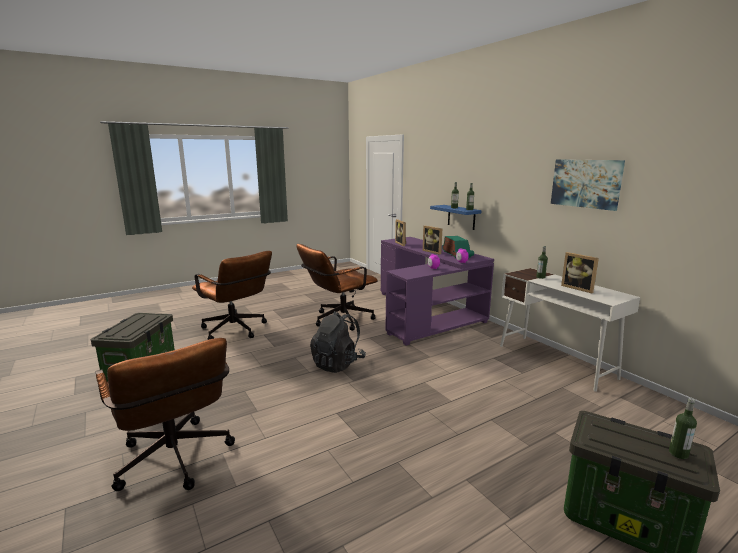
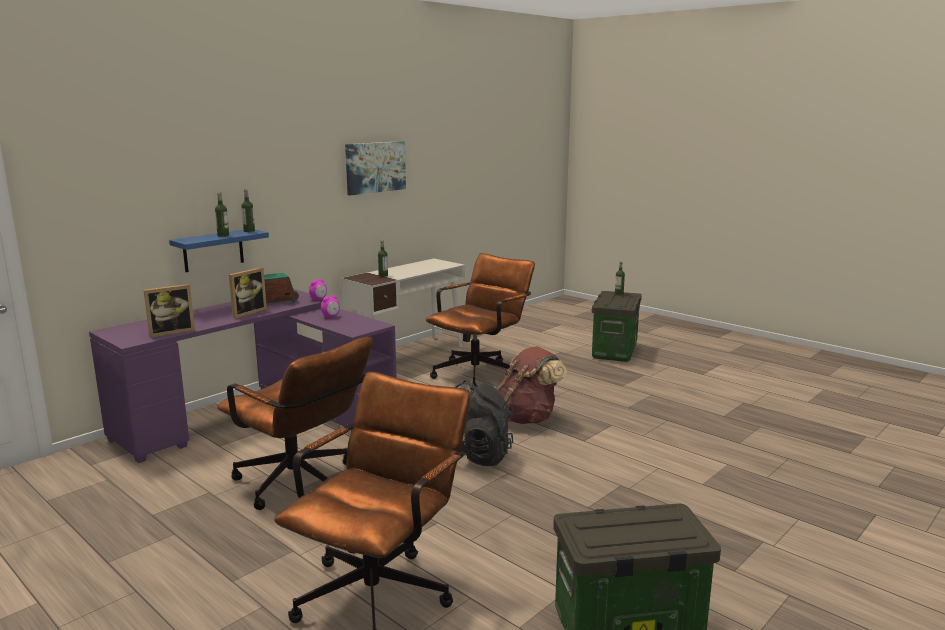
camera: 105 degrees left, 0 degrees up
brown office chair [95,338,235,491] -> brown office chair moved to [426,253,535,391]
picture frame [561,252,599,293] -> none
none -> brown backpack [496,346,567,424]

